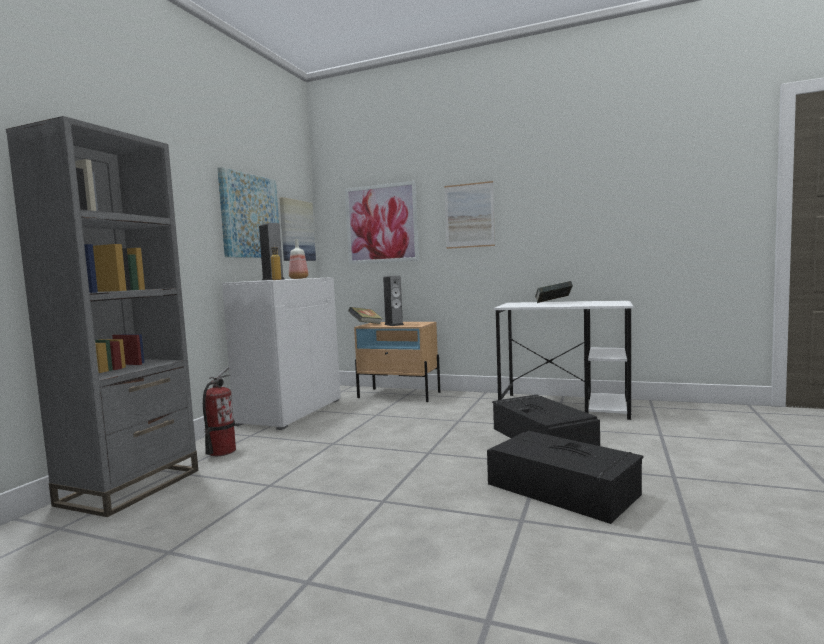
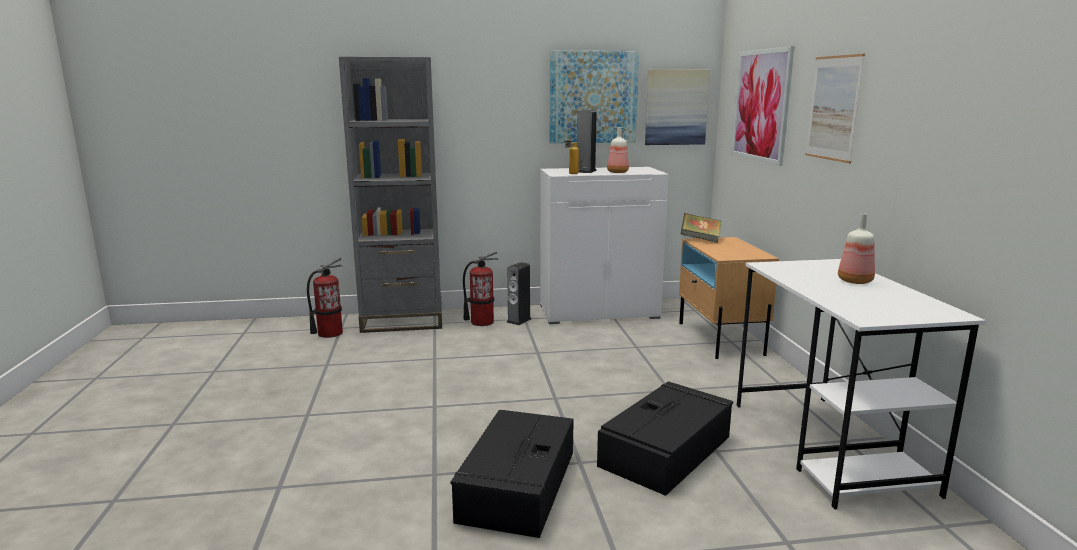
camera: 60 degrees right, 10 degrees up
speaker [383,275,404,326] -> speaker moved to [506,262,532,325]
book [535,281,573,303] -> bottle [838,213,875,284]
none -> fire extinguisher [307,258,343,338]

